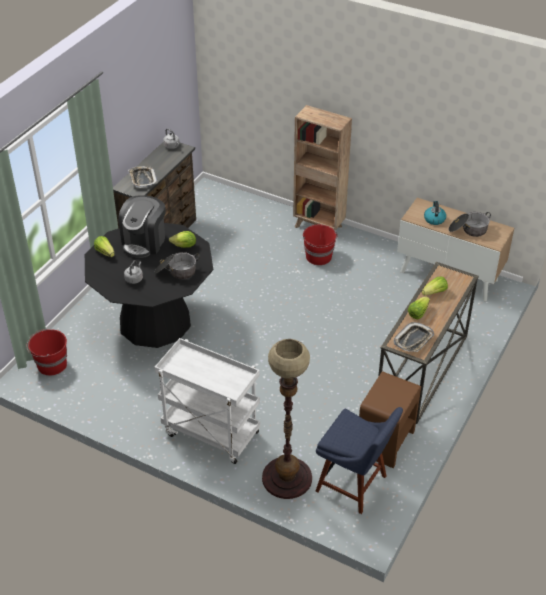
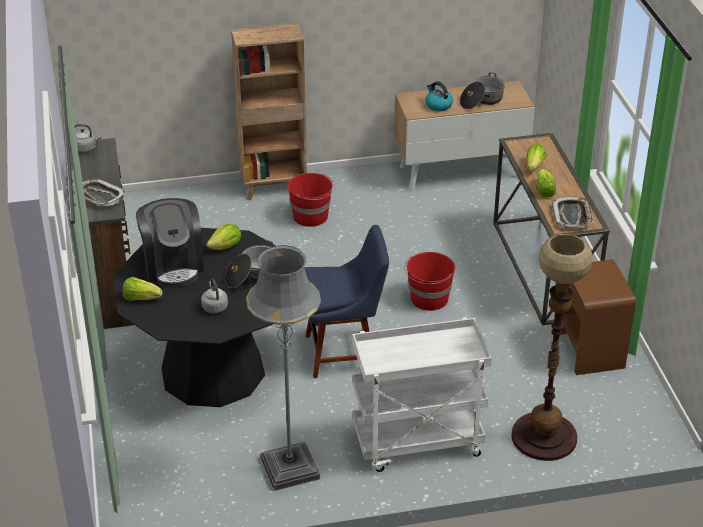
camera: 40 degrees left, 5 degrees down
red bucket [27,329,67,376] -> red bucket moved to [405,252,455,311]
blue chair [315,407,403,514] -> blue chair moved to [305,225,389,378]
none -> grey floor lamp [246,245,321,491]

